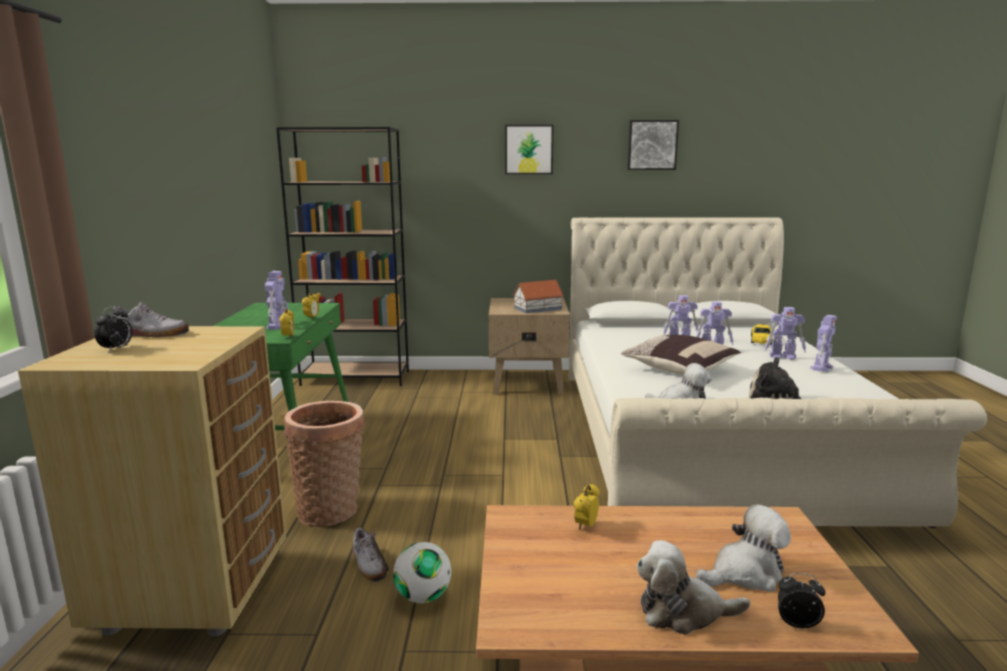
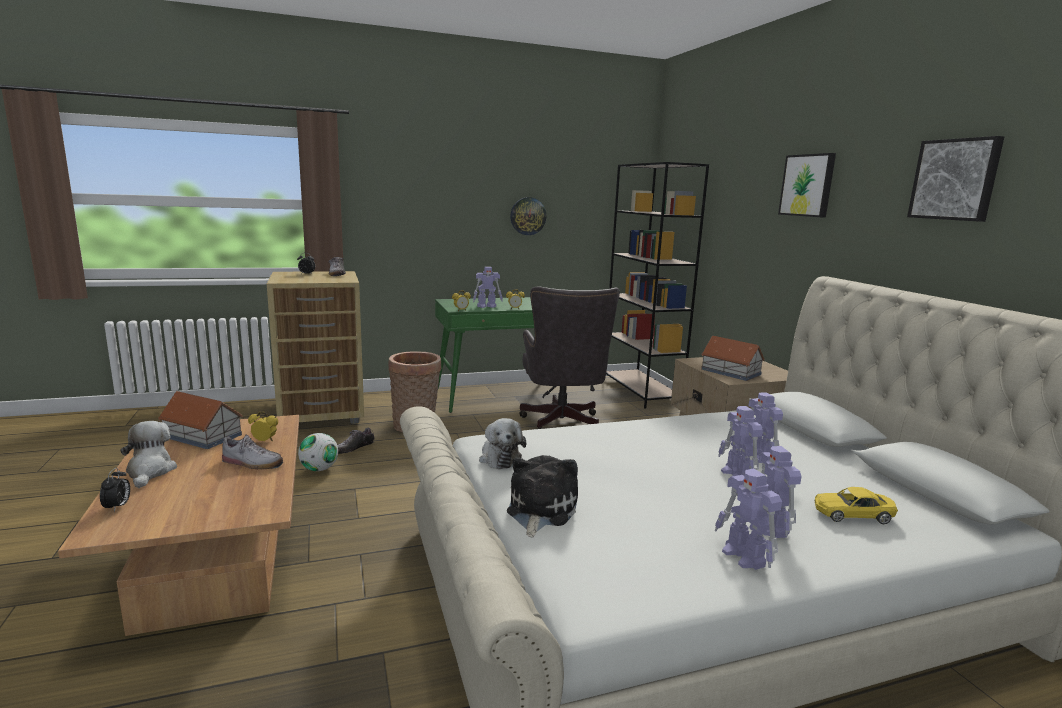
camera: 70 degrees right, 0 degrees up
pillow [621,334,741,374] -> none
plush toy [696,504,791,592] -> none
toy robot [810,315,837,372] -> toy robot turned 45 degrees clockwise [715,469,782,570]
none -> toy house [158,391,243,449]
none -> shoe [222,434,283,469]
none -> wall clock [510,197,546,235]
none -> grey office chair [519,287,620,429]

